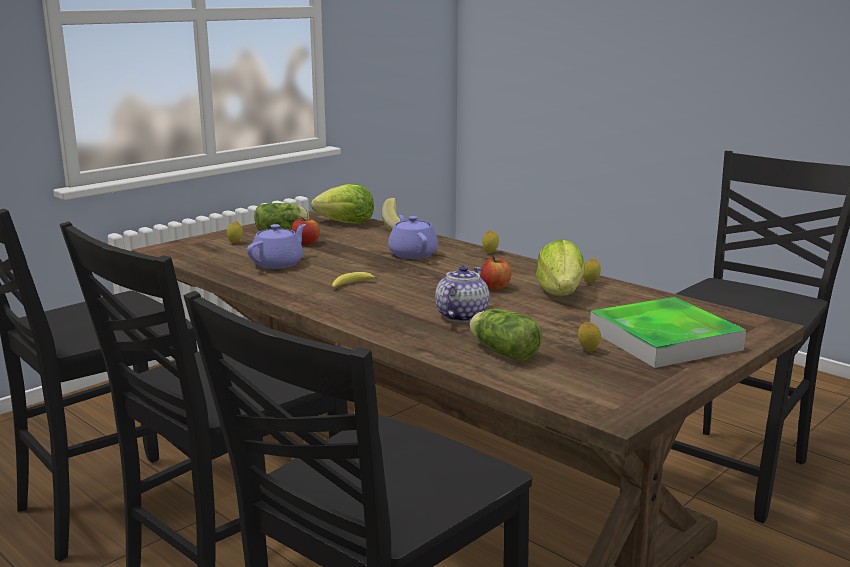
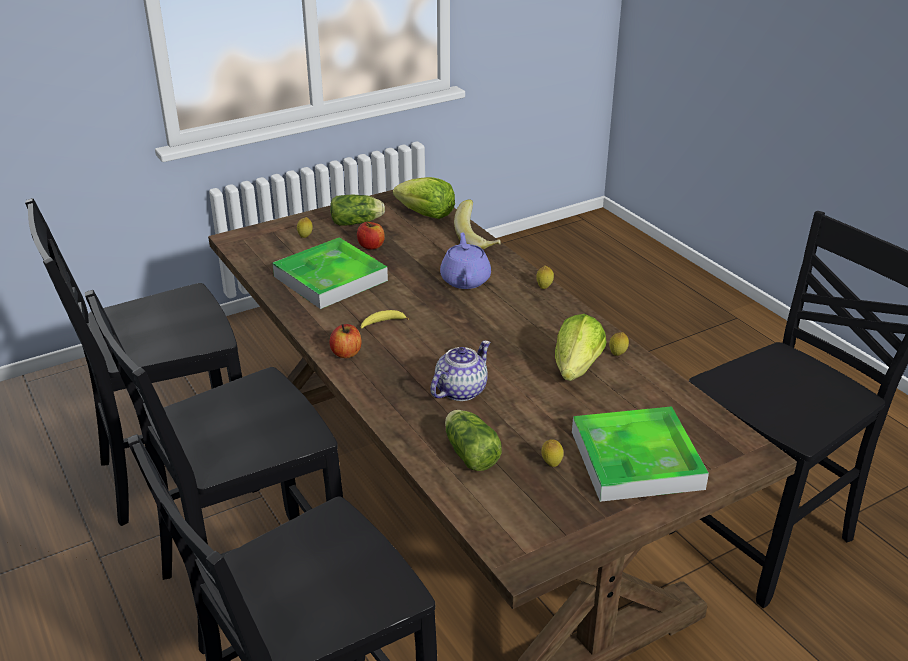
camera: 15 degrees right, 15 degrees up
purple teapot [247,224,306,269] -> tray [272,238,388,309]
apple [481,256,511,290] -> apple moved to [330,324,361,358]

